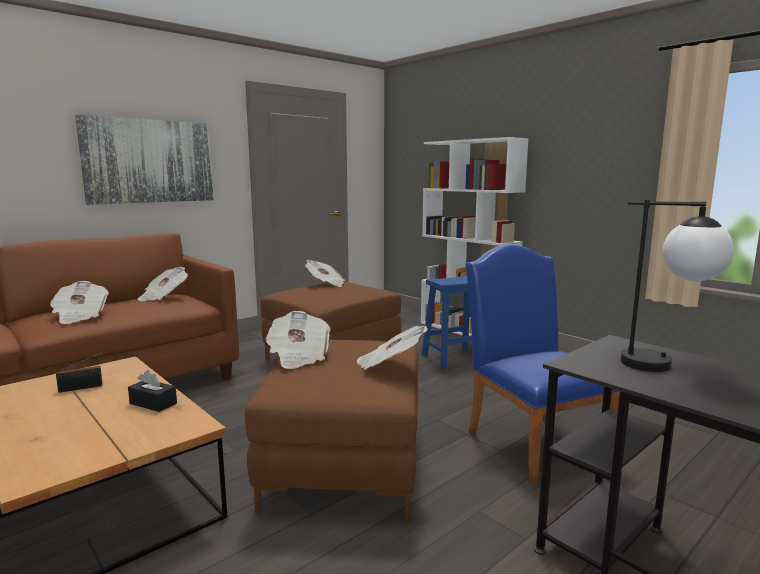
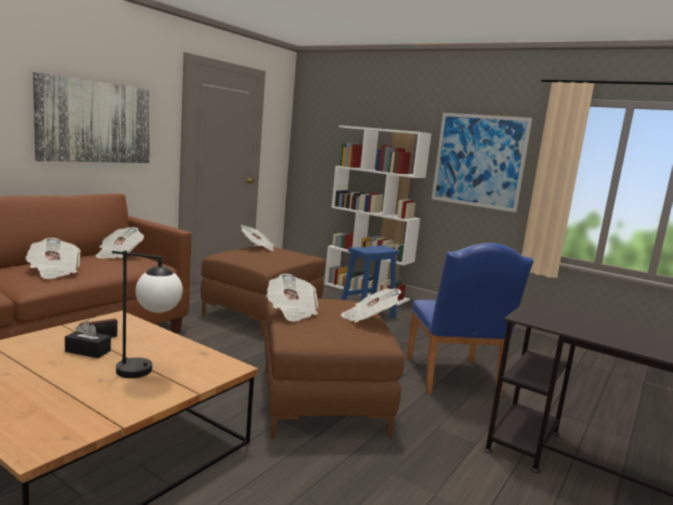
camera: 15 degrees left, 0 degrees up
black tissue box [128,370,177,412] -> black tissue box moved to [65,321,111,358]
blue chair [465,244,620,485] -> blue chair turned 150 degrees counterclockwise [407,243,534,396]
table lamp [621,199,734,372] -> table lamp moved to [112,251,183,378]
none -> picture [432,113,533,212]

